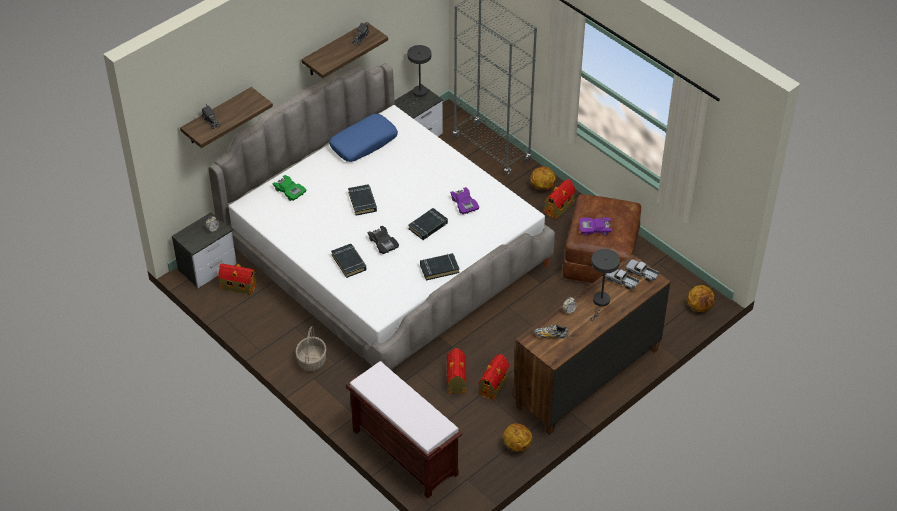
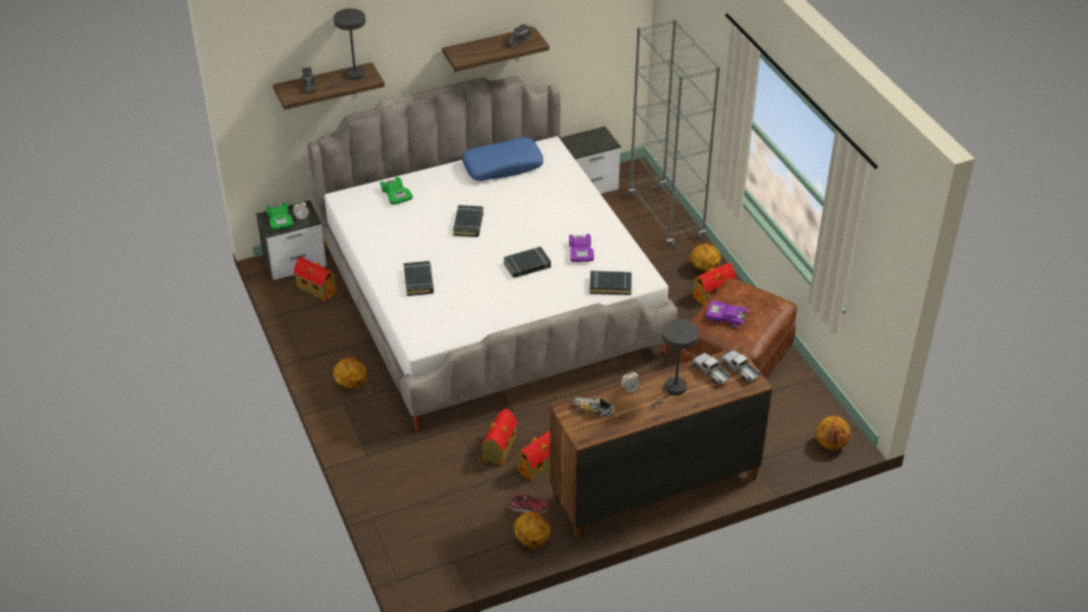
camera: 20 degrees right, 5 degrees down
basket [296,326,326,371] -> basketball [333,358,367,389]
brown bench [346,361,463,498] -> none
black toy car [367,226,399,254] -> none
grey table lamp [407,45,431,108] -> grey table lamp moved to [328,8,366,88]
black book [420,253,460,280] -> black book moved to [590,270,632,295]
none -> green toy car [266,202,293,230]
none -> shoe [509,493,550,514]

